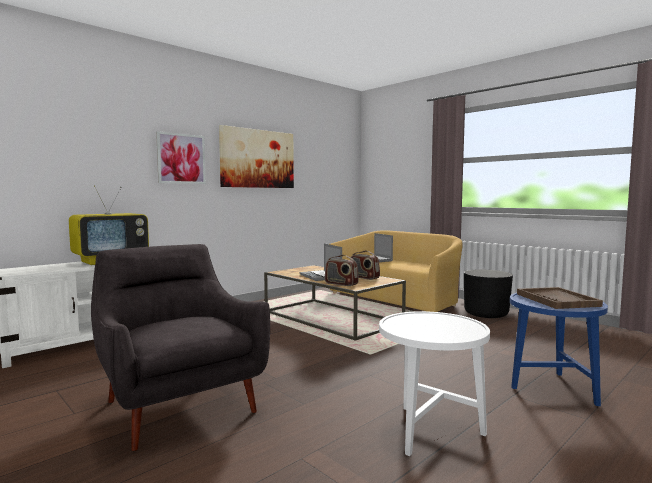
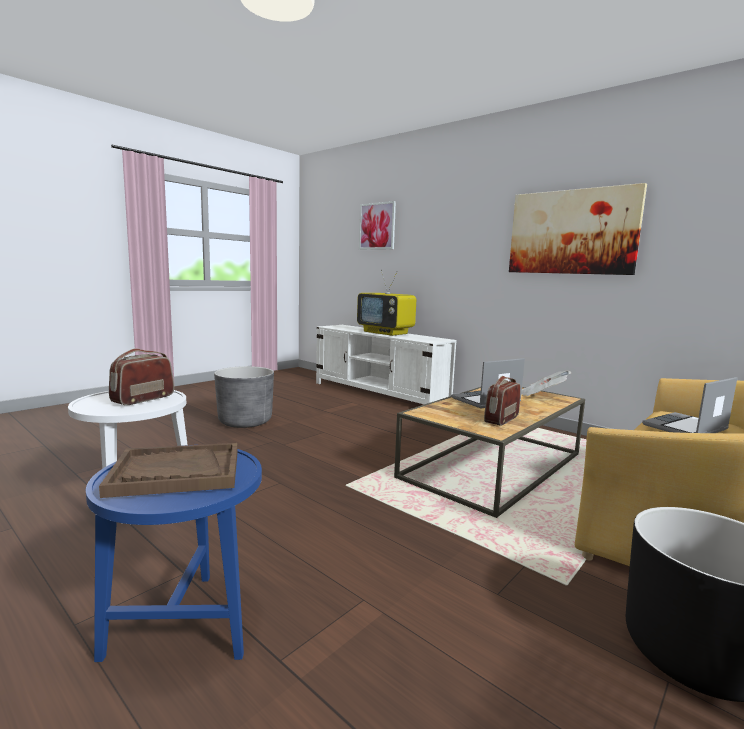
camera: 85 degrees right, 5 degrees up
grey armchair [91,244,270,451] -> grey planter [214,366,274,428]
picture [156,131,206,184] -> picture moved to [359,201,396,250]
radio [325,255,359,286] -> radio moved to [109,348,174,405]
none -> newspaper [521,371,571,396]

